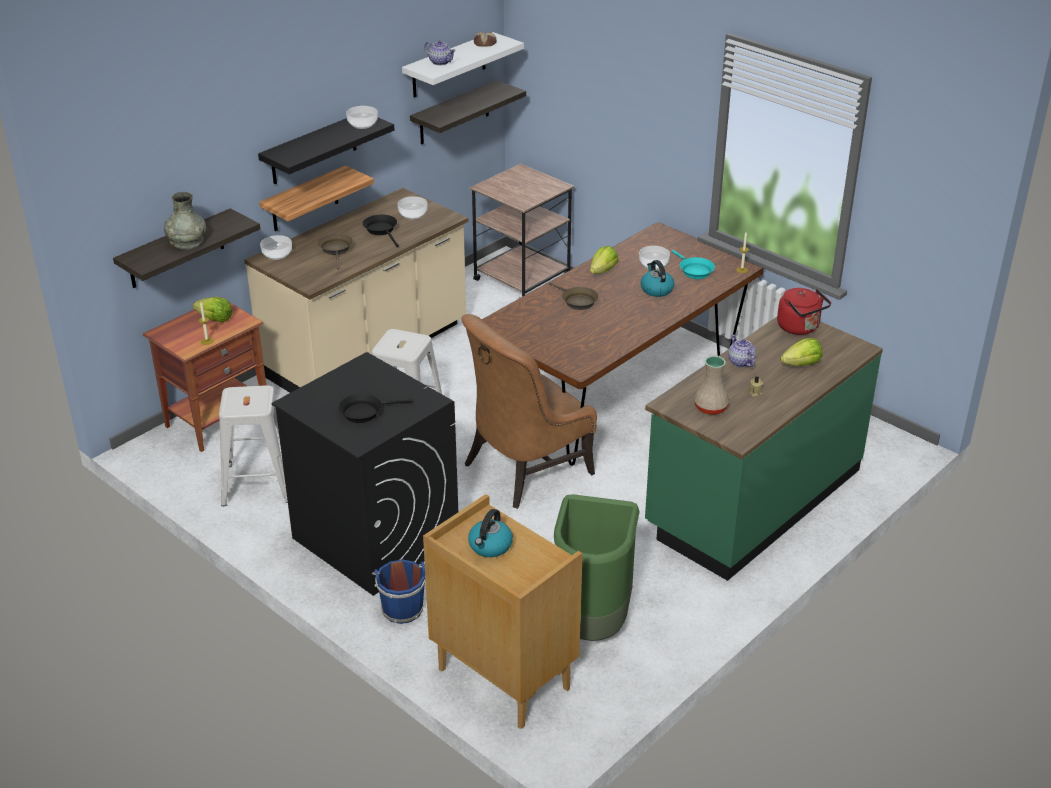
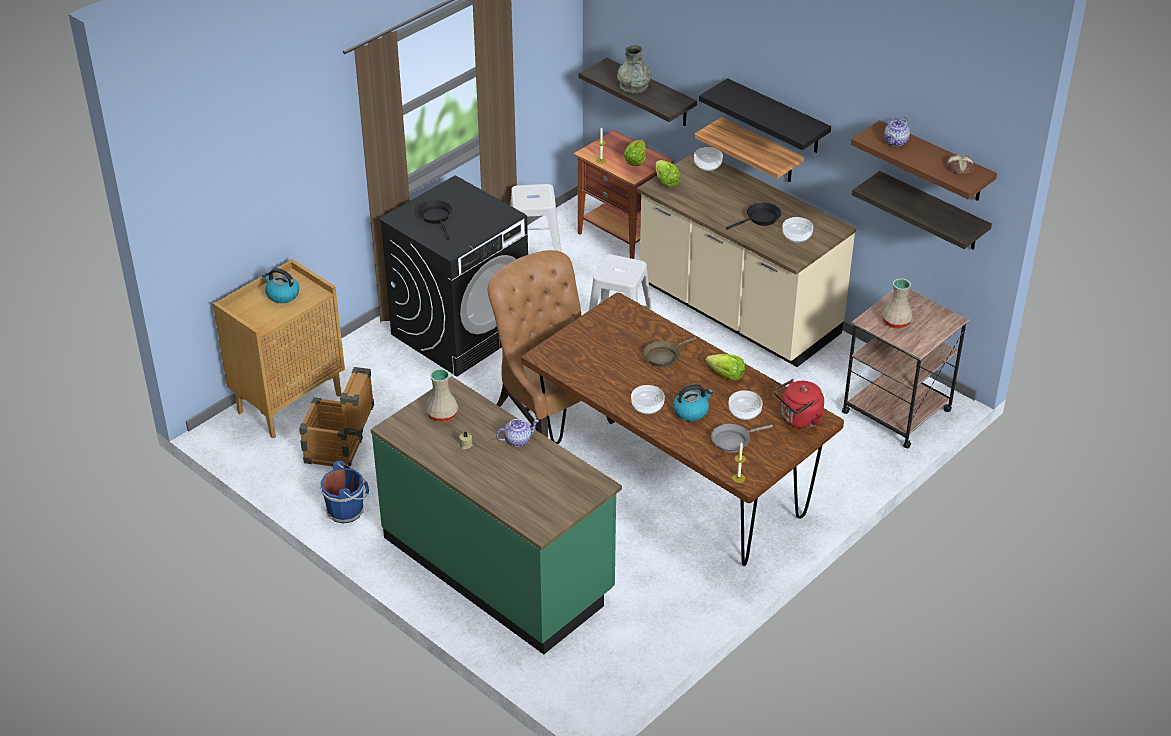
camera: 90 degrees right, 5 degrees up
brown frying pan [317,233,353,270] -> none
bowl [346,106,378,129] -> bowl moved to [631,385,665,414]
blue bucket [372,560,425,624] -> blue bucket moved to [320,461,369,524]
white shelf [402,32,524,98] -> brown shelf [851,120,997,201]
green trash can [554,494,640,641] -> crate [299,367,374,469]
turquoise frying pan [672,250,715,279] -> grey frying pan [711,424,773,453]
red kettle [777,288,831,335] -> red kettle moved to [774,379,824,429]
lettuce [780,338,822,366] -> lettuce moved to [656,160,680,187]
none -> beige vase [882,278,912,328]

